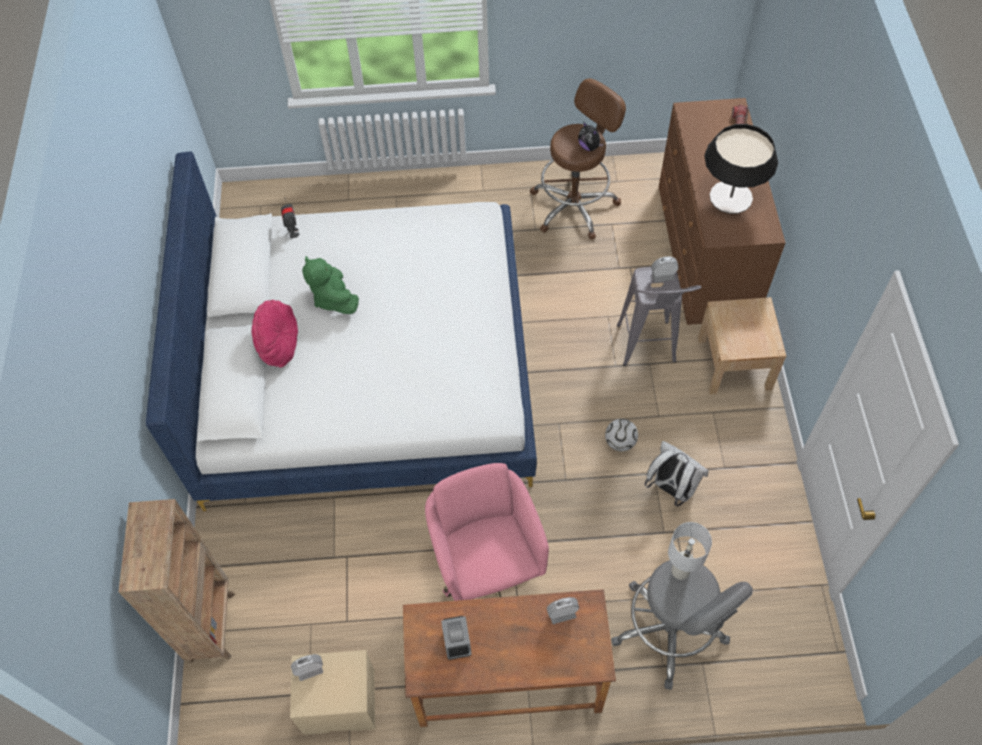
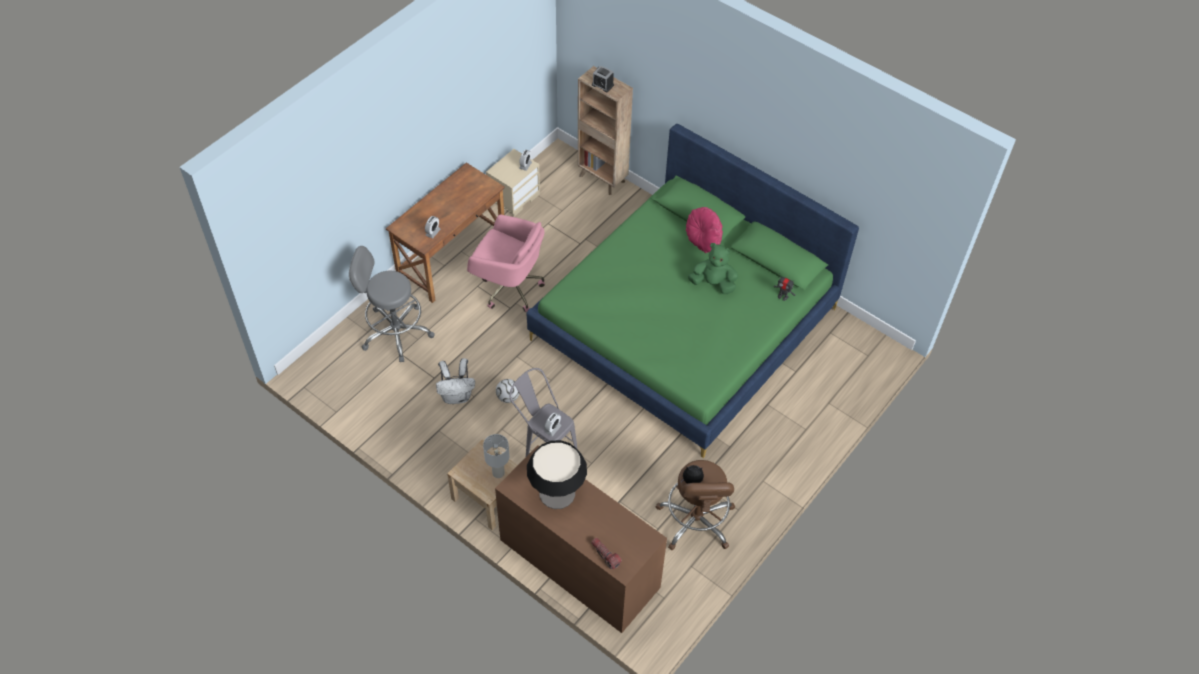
camera: 130 degrees right, 5 degrees down
white bed [146,151,537,511] -> green bed [526,124,859,458]
alarm clock [441,616,472,660] -> alarm clock moved to [592,65,614,92]
white table lamp [668,522,712,580] -> white table lamp moved to [483,434,509,478]

